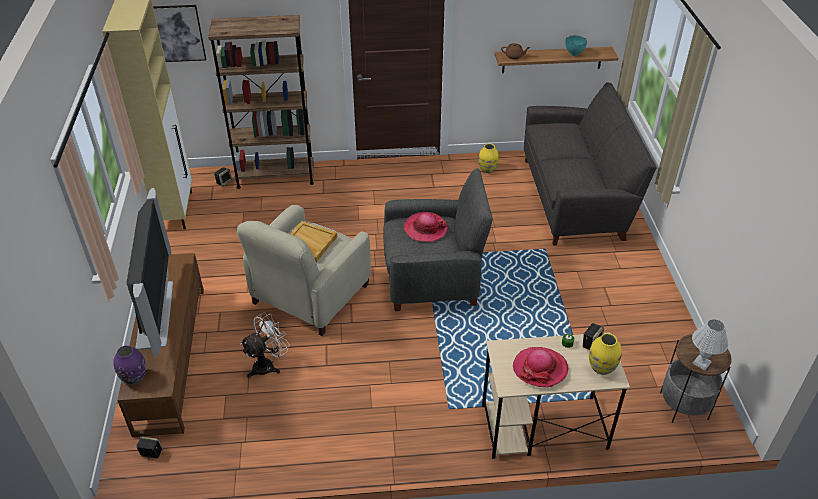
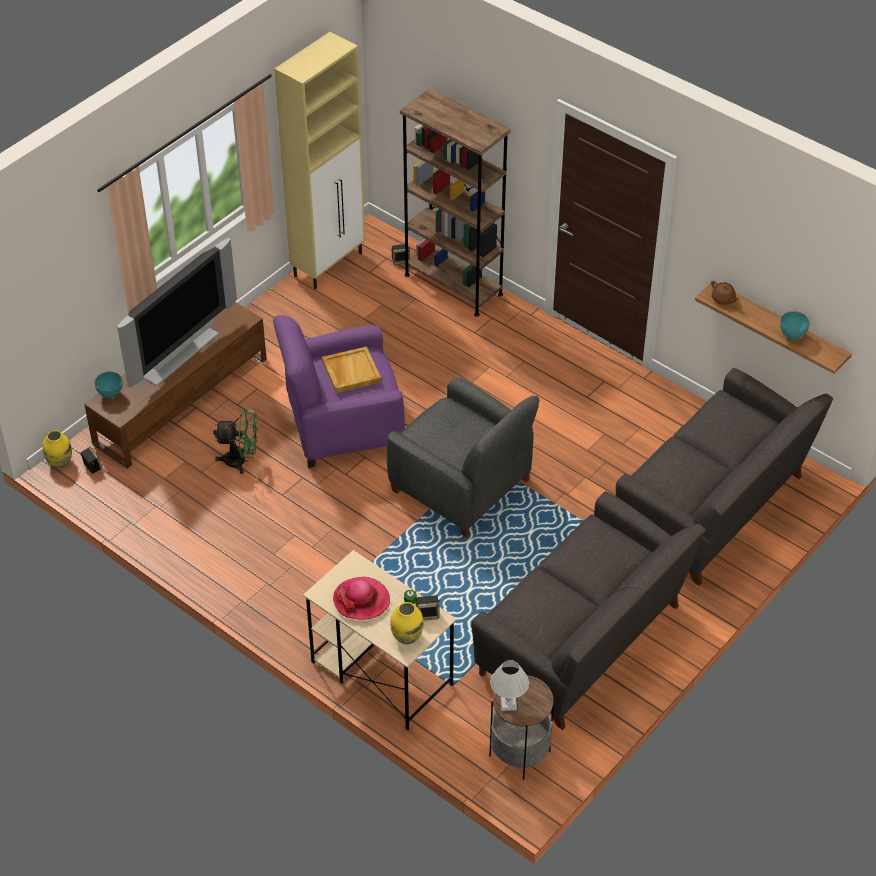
camera: 45 degrees right, 5 degrees up
purple vase [113,345,146,384] -> turquoise bowl [95,372,123,398]
picture [153,5,206,62] -> none
beige armchair [237,205,371,336] -> purple armchair [273,315,405,468]
white fan [240,313,290,378] -> green fan [213,408,258,474]
hat [404,212,448,242] -> none
yellow vase [478,144,499,173] -> yellow vase moved to [43,430,72,468]
none -> grey sofa [471,491,706,730]

